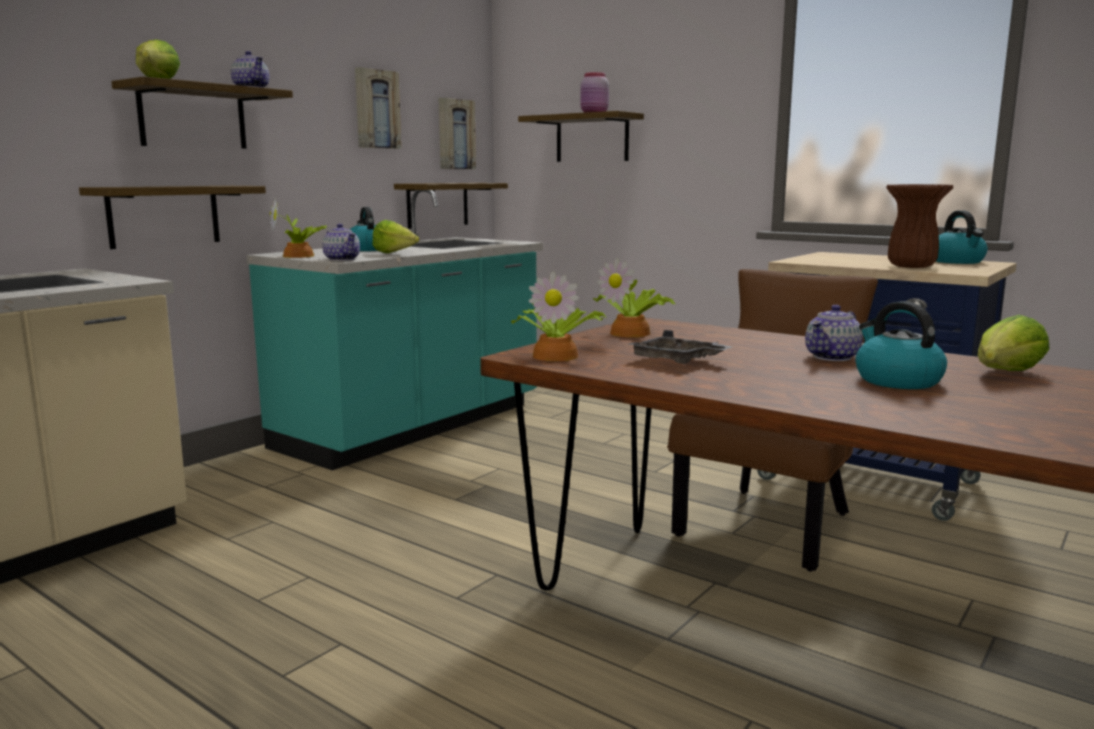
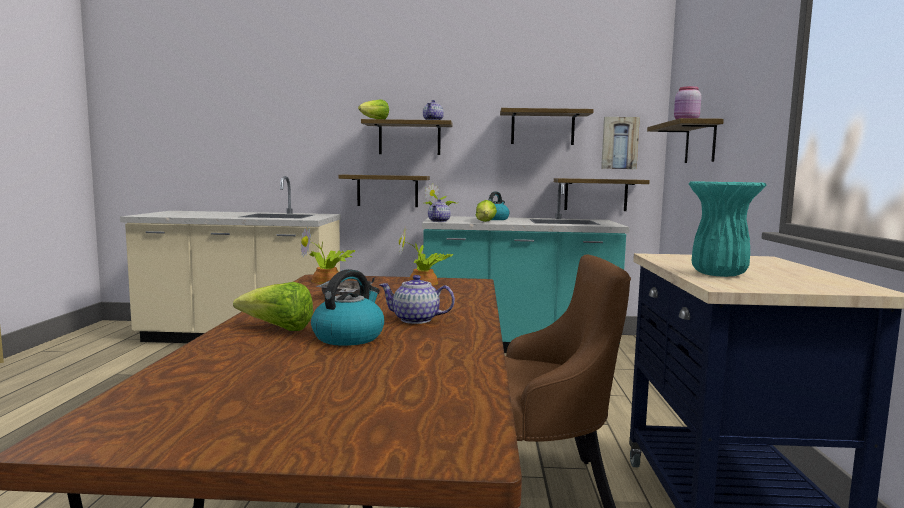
camera: 55 degrees right, 5 degrees down
picture [355,67,401,149] -> shelf [500,108,594,145]
brown vase [886,184,953,268] -> turquoise vase [689,181,767,277]
kettle [936,210,988,264] -> none
lettuce [978,315,1050,371] -> lettuce moved to [233,282,313,331]

